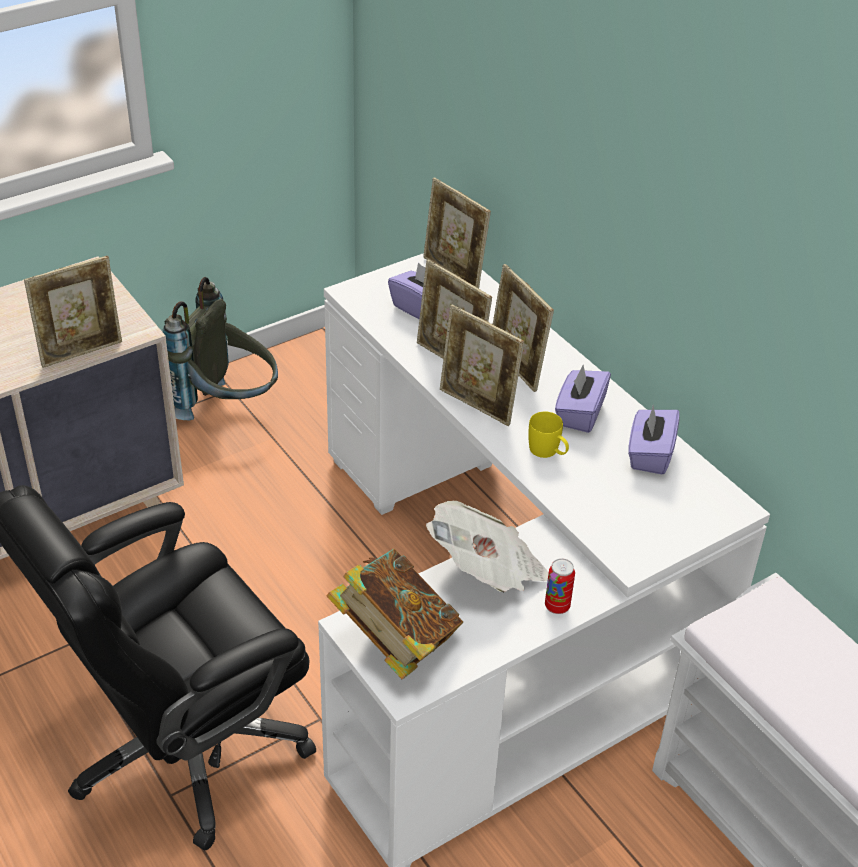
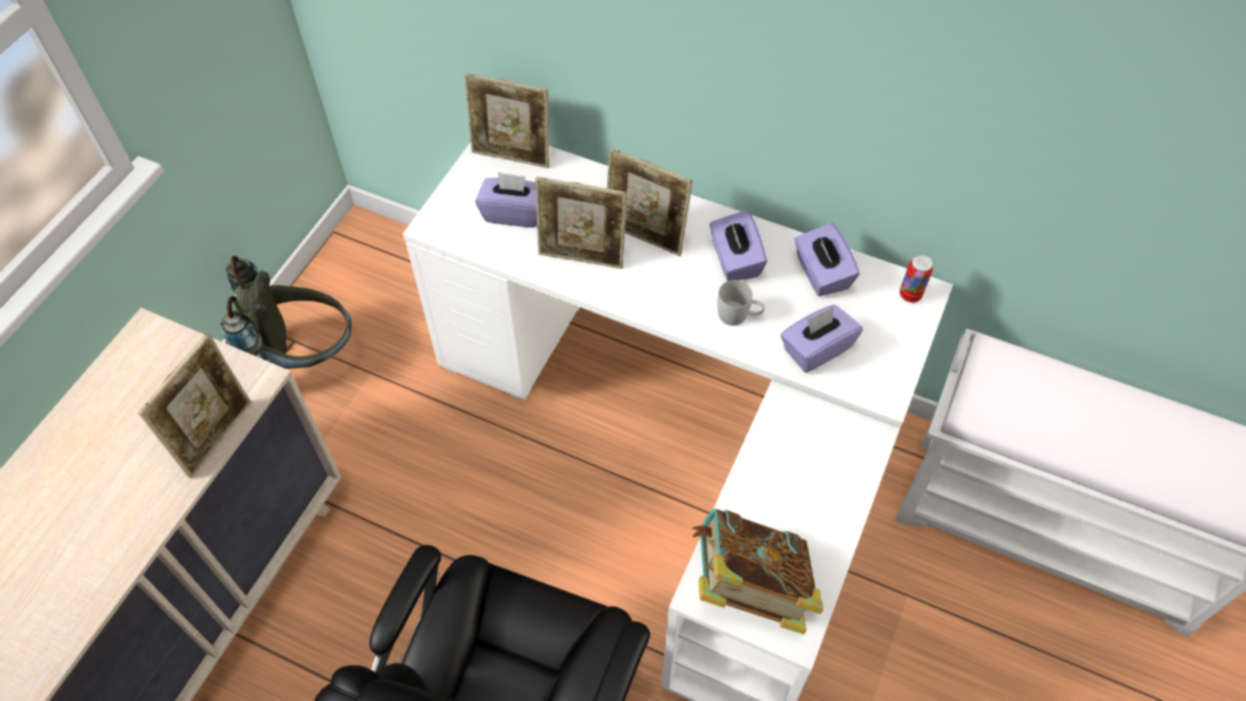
camera: 30 degrees left, 15 degrees up
newspaper [426,500,548,592] -> none
picture frame [440,304,524,426] -> none
yellow mug [528,412,569,458] -> white mug [717,280,765,326]
can [545,558,575,614] -> can moved to [900,255,933,303]
none -> purple tissue box [781,305,863,373]

